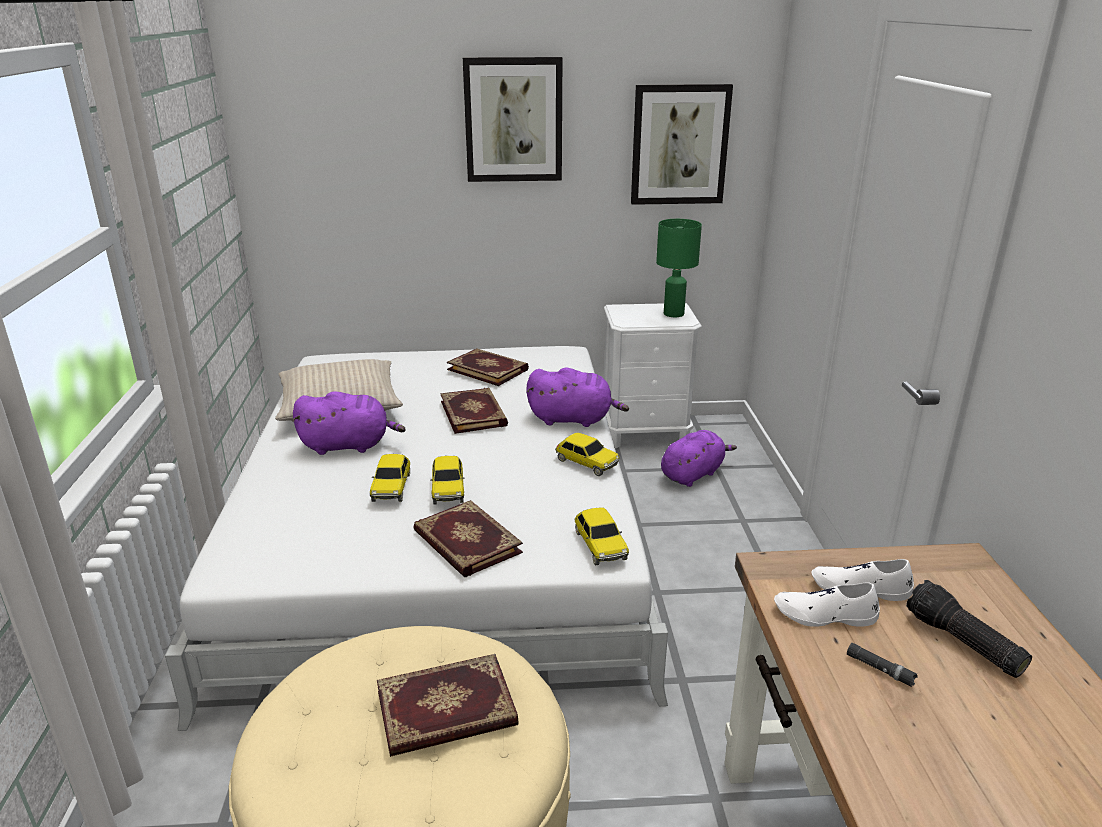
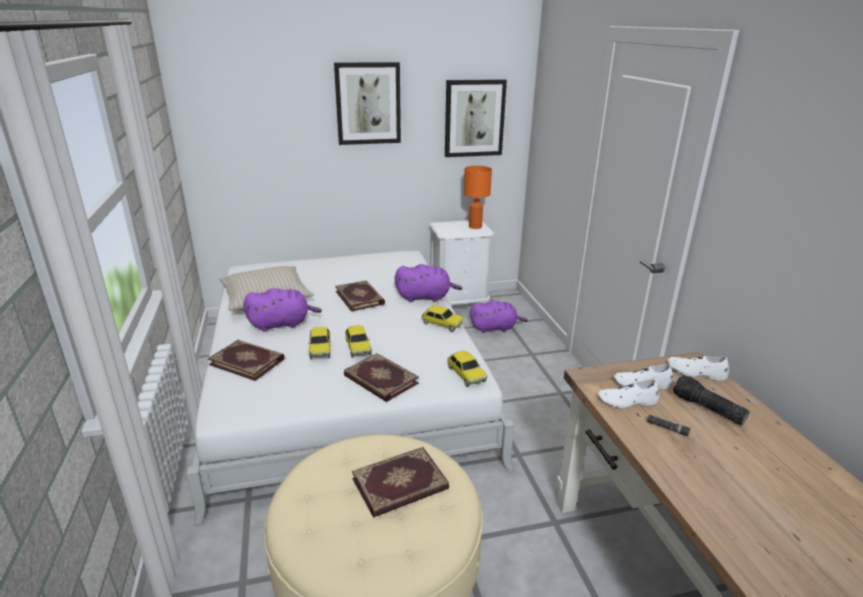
camera: 10 degrees left, 0 degrees up
book [447,348,529,386] -> book moved to [208,340,285,381]
green table lamp [656,219,702,317] -> orange table lamp [464,166,492,229]
purple plush toy [661,430,737,487] -> purple plush toy turned 45 degrees clockwise [470,300,528,333]
none -> white shoe [668,356,729,380]

